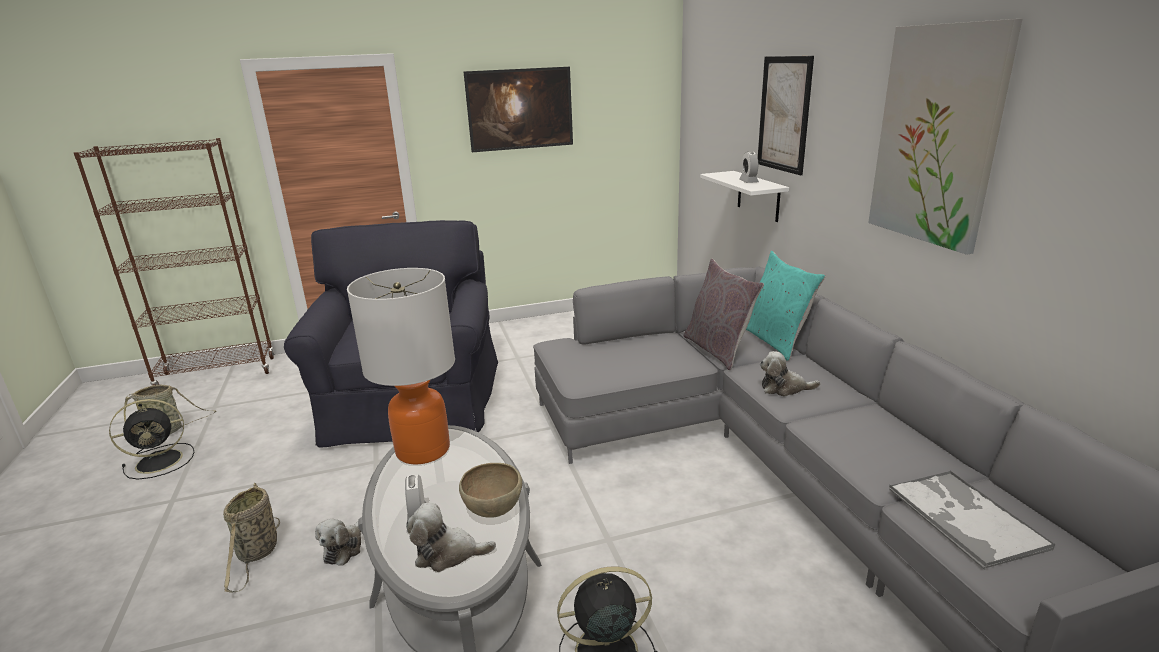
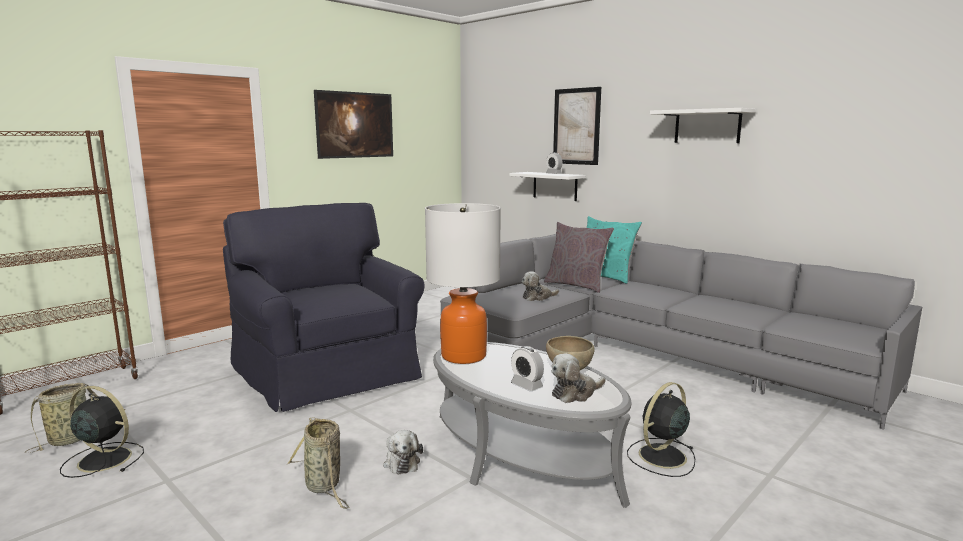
camera: 30 degrees left, 10 degrees down
black fan [109,399,194,480] -> black fan turned 105 degrees counterclockwise [60,386,144,478]
plush toy [760,351,820,397] -> plush toy moved to [522,271,559,301]
picture [868,19,1022,255] -> white shelf [650,108,756,143]
tray [889,471,1055,570] -> none

